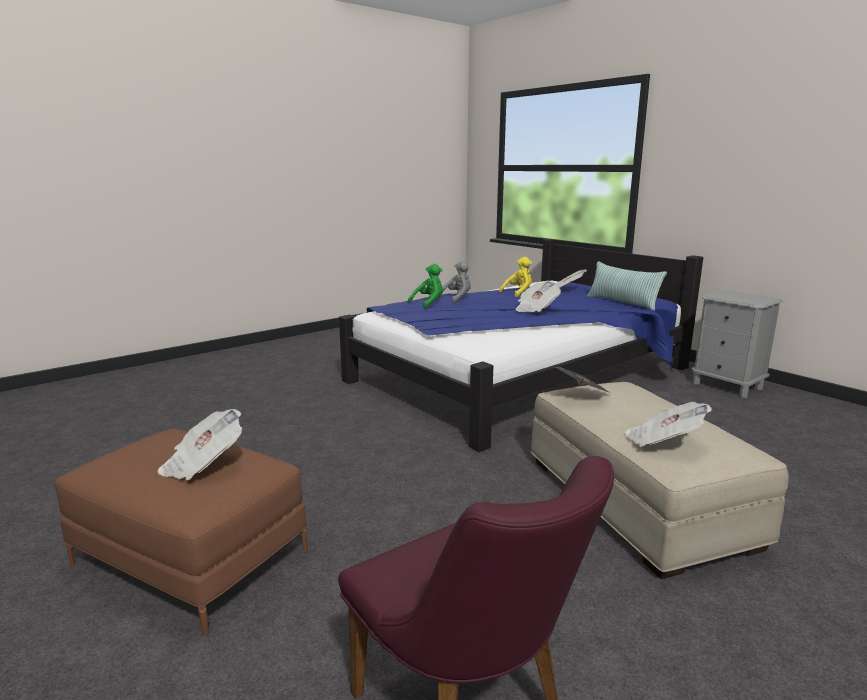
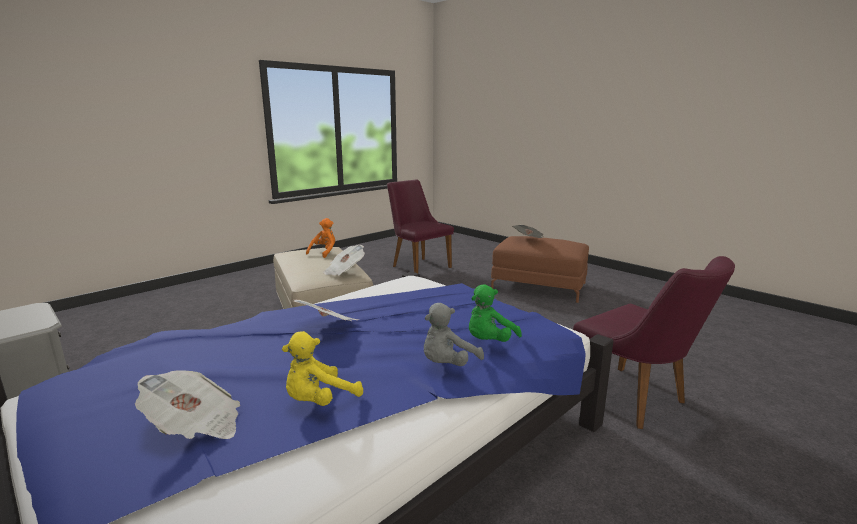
camera: 175 degrees right, 0 degrees up
pillow [587,261,667,311] -> none
newspaper [625,402,712,447] -> orange plush toy [306,218,335,258]
none -> purple chair [573,256,735,429]

